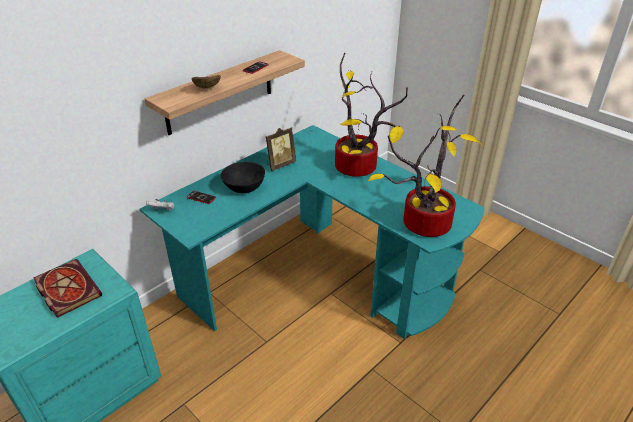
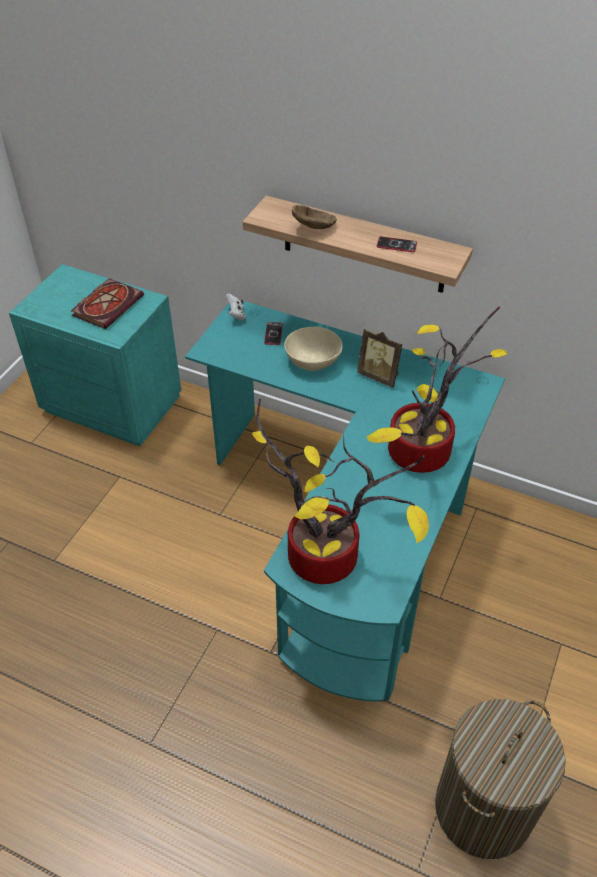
camera: 70 degrees right, 10 degrees up
black bowl [221,162,265,194] -> beige bowl [284,327,342,371]
none -> laundry basket [435,699,566,859]

